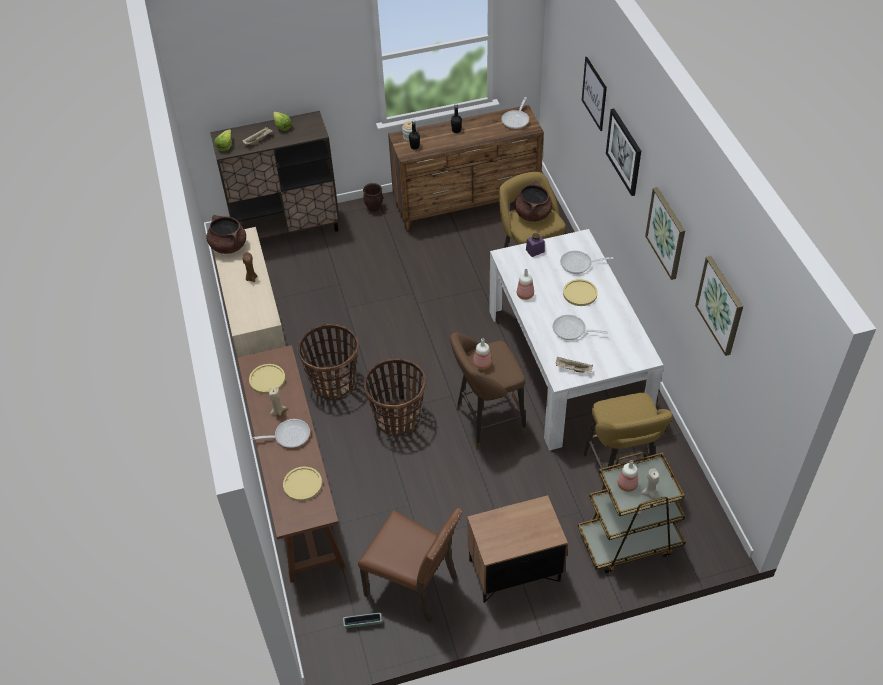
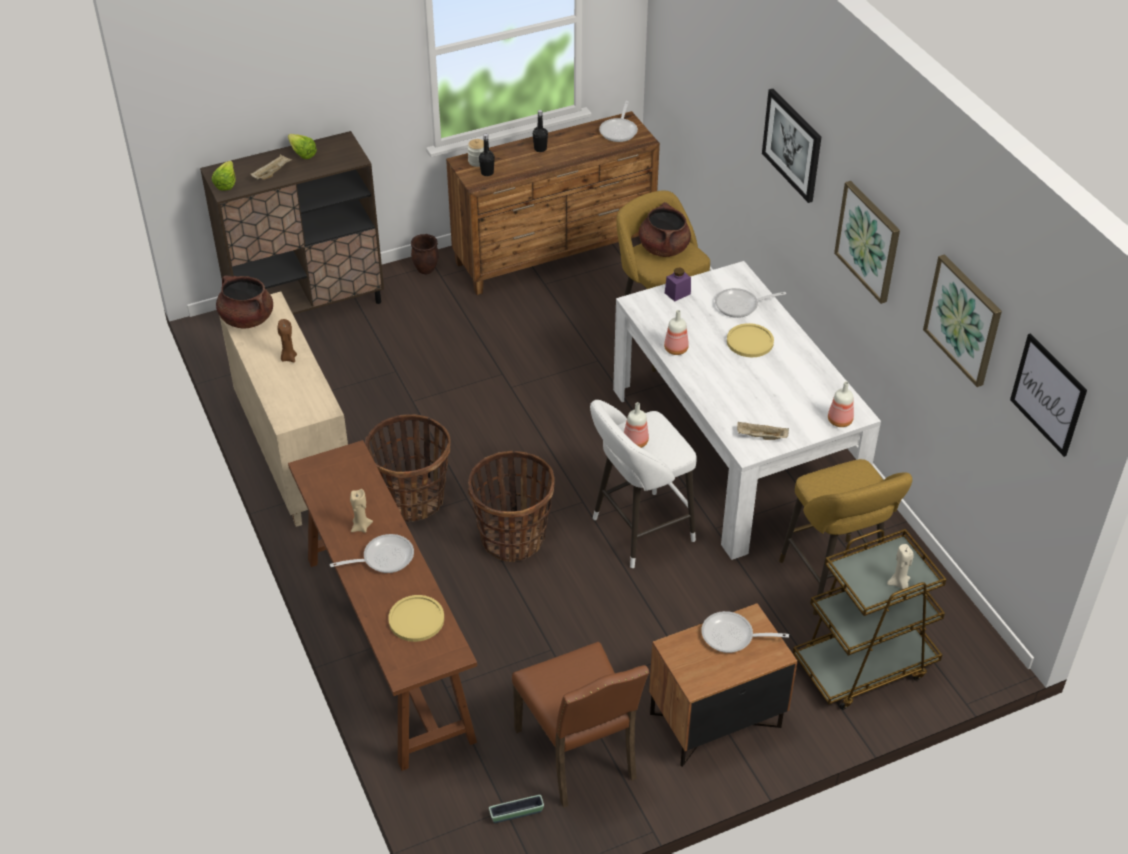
camera: 10 degrees left, 5 degrees down
yellow plate [249,364,286,394] -> none
brown chair [358,508,463,623] -> brown chair turned 45 degrees clockwise [512,641,649,808]
brown stool [450,332,526,450] -> white stool [590,400,697,568]
frying pan [552,315,608,340] -> frying pan moved to [701,611,789,653]
picture [582,57,607,131] -> picture moved to [1010,334,1087,457]
bottle [618,460,638,492] -> bottle moved to [828,381,854,427]

